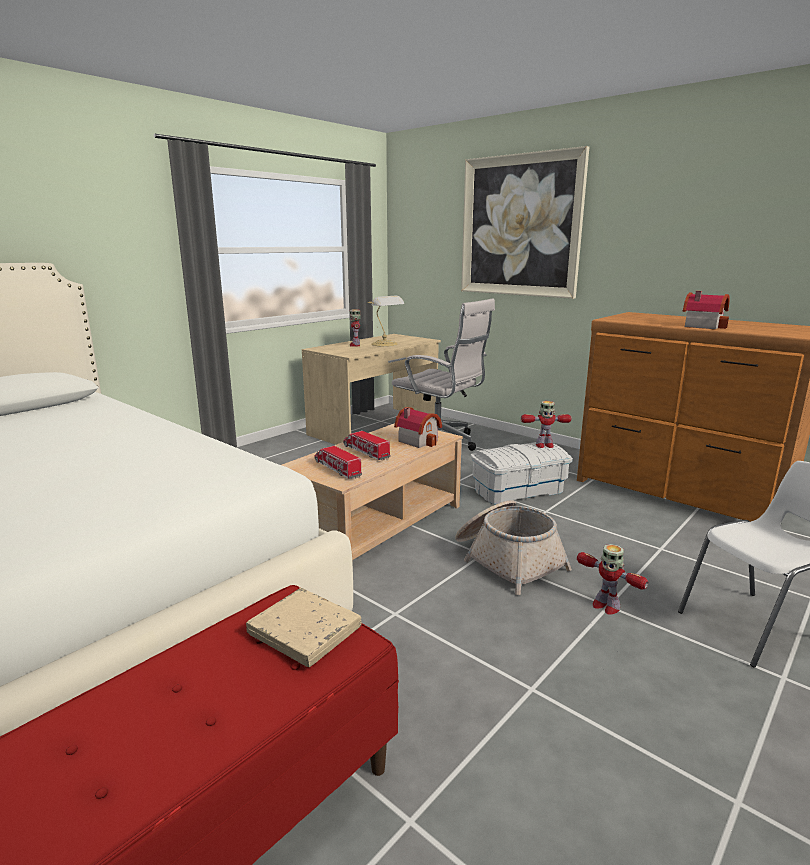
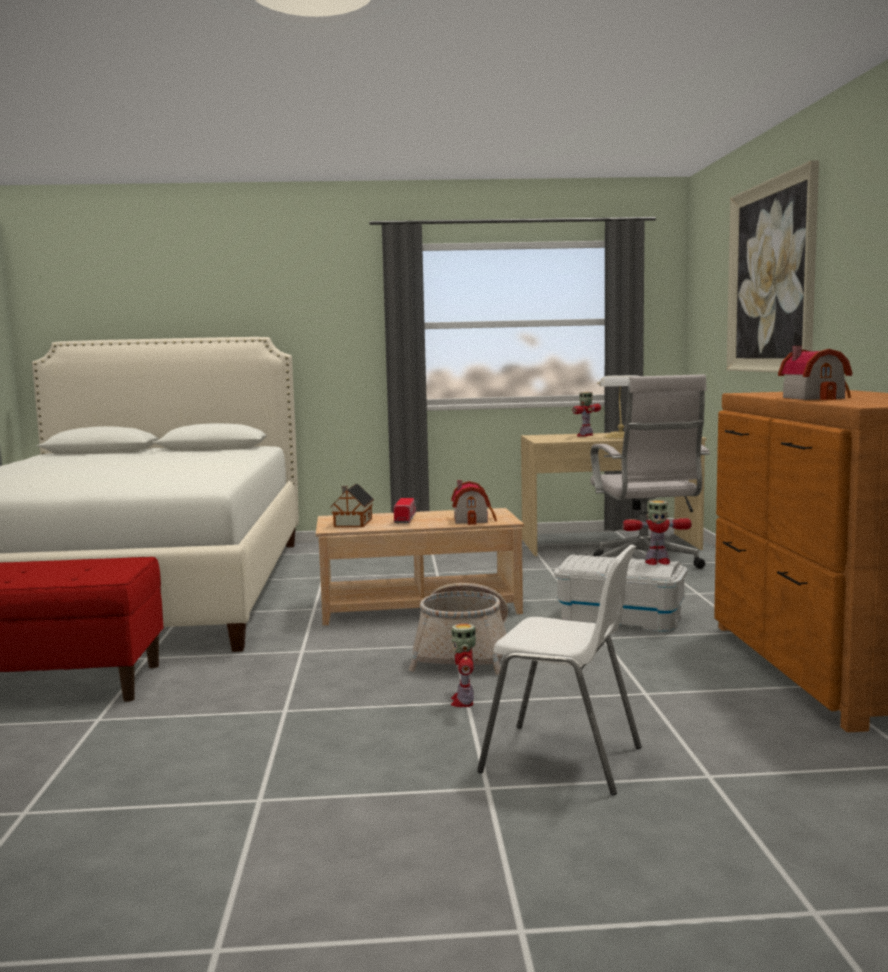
camera: 45 degrees right, 10 degrees down
beige book [246,588,362,667] -> none
toy truck [315,445,362,479] -> toy house [330,484,374,527]
toy robot [521,401,572,448] -> toy robot turned 45 degrees counterclockwise [622,500,692,565]

